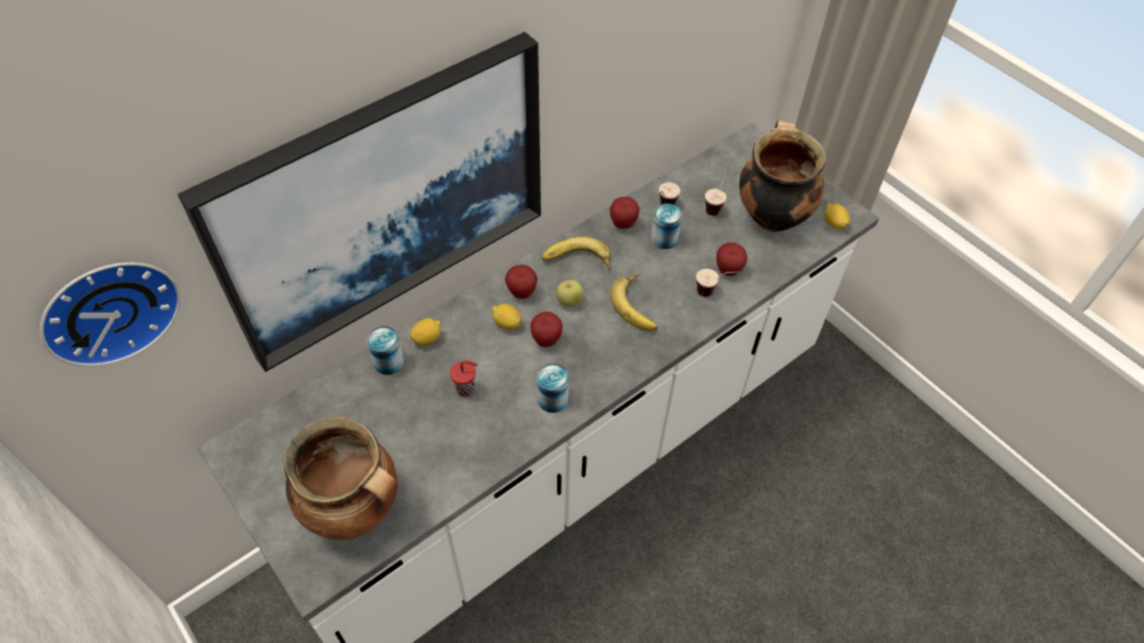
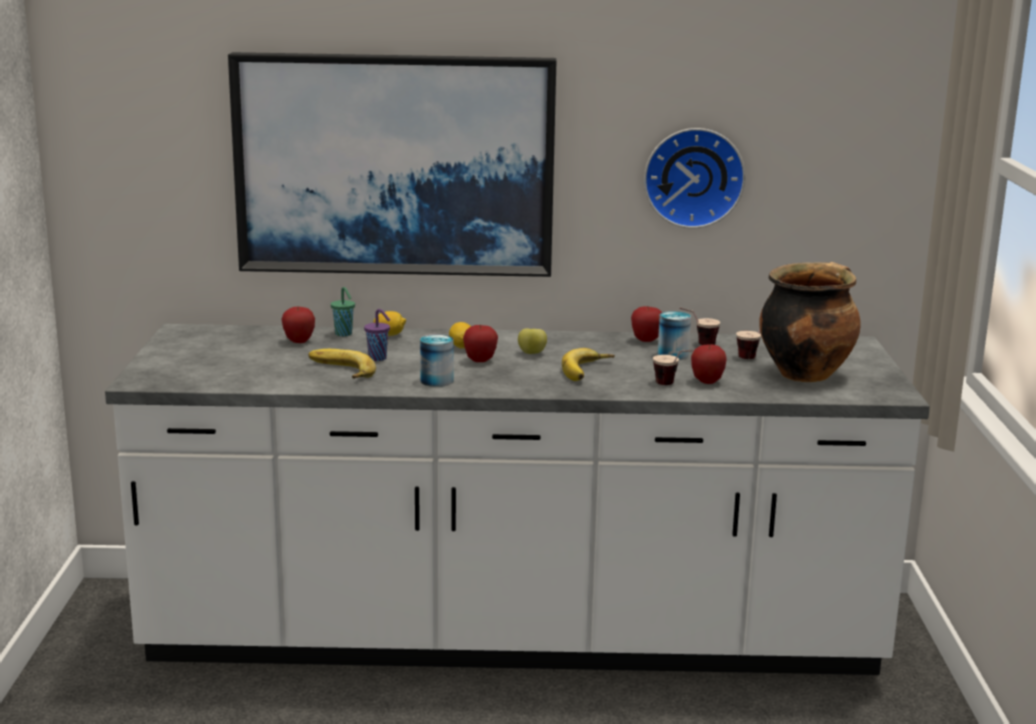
camera: 40 degrees right, 35 degrees down
wall clock [40,262,181,367] -> wall clock moved to [644,128,745,229]
cooking pot [284,417,398,540] -> none
can [367,326,404,375] -> green cup [331,287,355,336]
red cup [450,360,478,397] -> purple cup [364,309,390,361]
apple [505,265,538,299] -> apple moved to [281,306,315,343]
banana [542,236,611,270] -> banana moved to [308,349,376,379]
lemon [824,204,850,229] -> none

